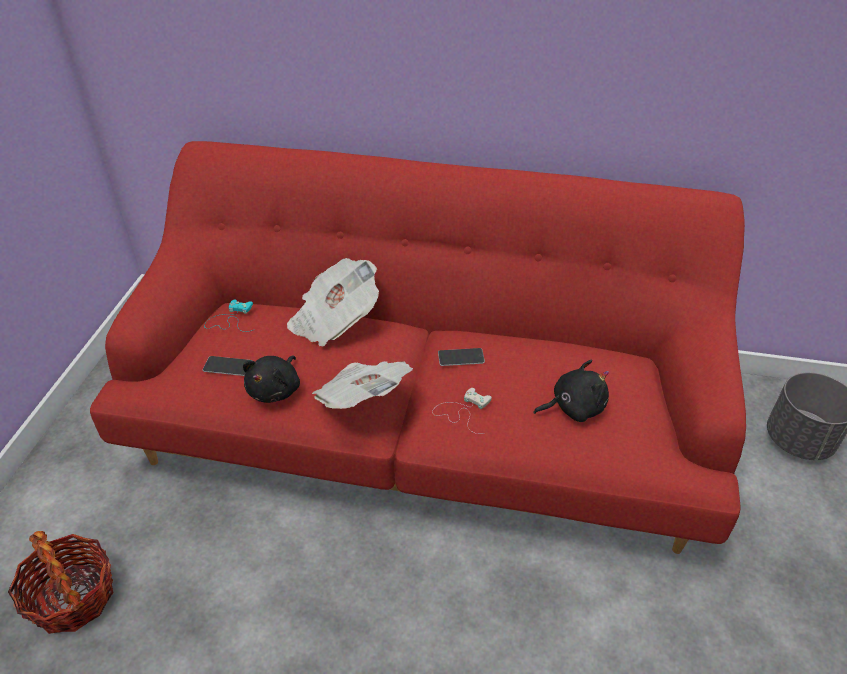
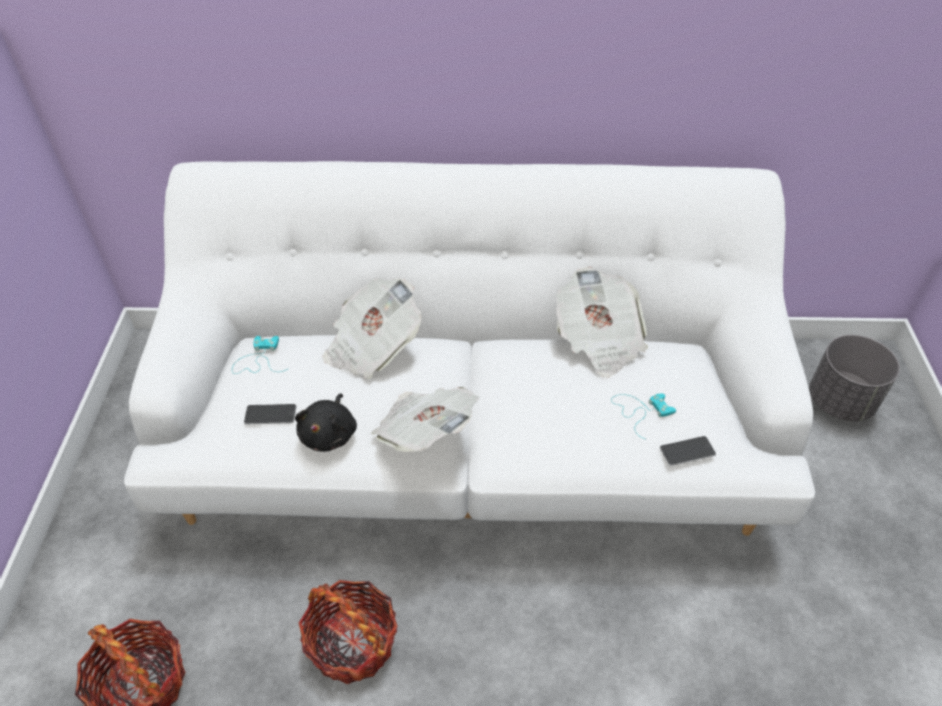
camera: 10 degrees left, 5 degrees up
red sofa [90,141,746,554] -> white sofa [124,161,815,536]
white game controller [432,388,492,434] -> none
phone [438,348,485,366] -> phone moved to [660,436,716,466]
black plush toy [533,360,609,422] -> turquoise game controller [611,393,676,439]
none -> basket [299,580,398,684]
none -> newspaper [556,267,648,378]

